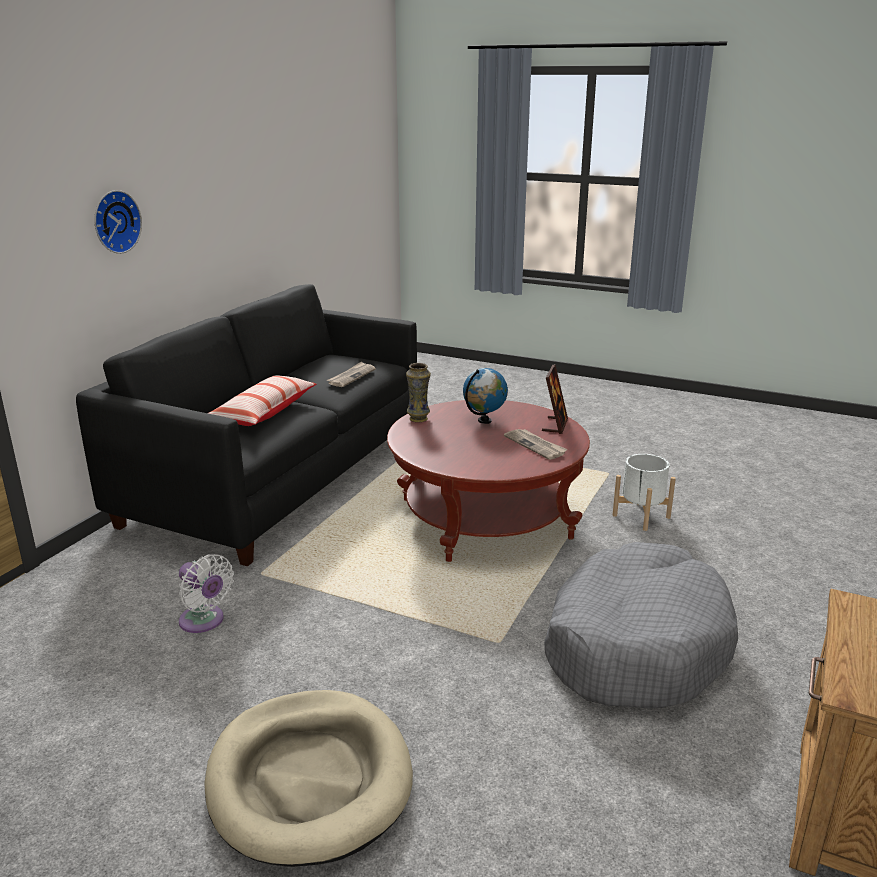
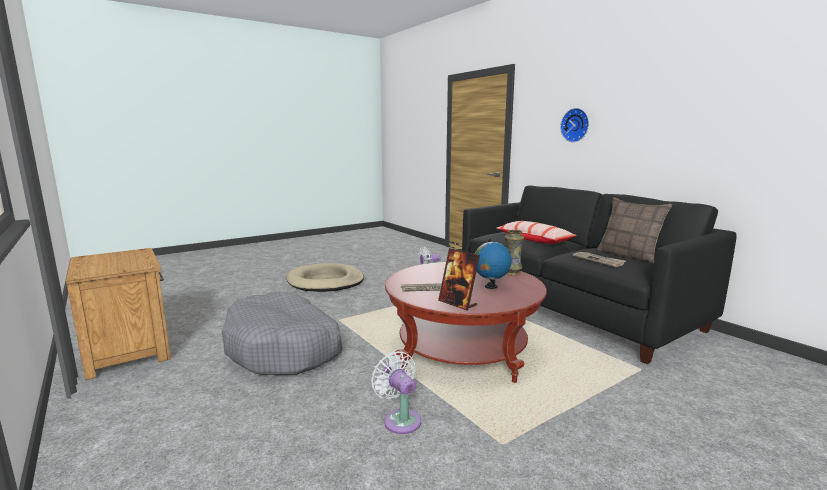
camera: 120 degrees right, 10 degrees down
white planter [613,454,676,531] -> white fan [371,351,421,434]
none -> pillow [597,198,672,263]

